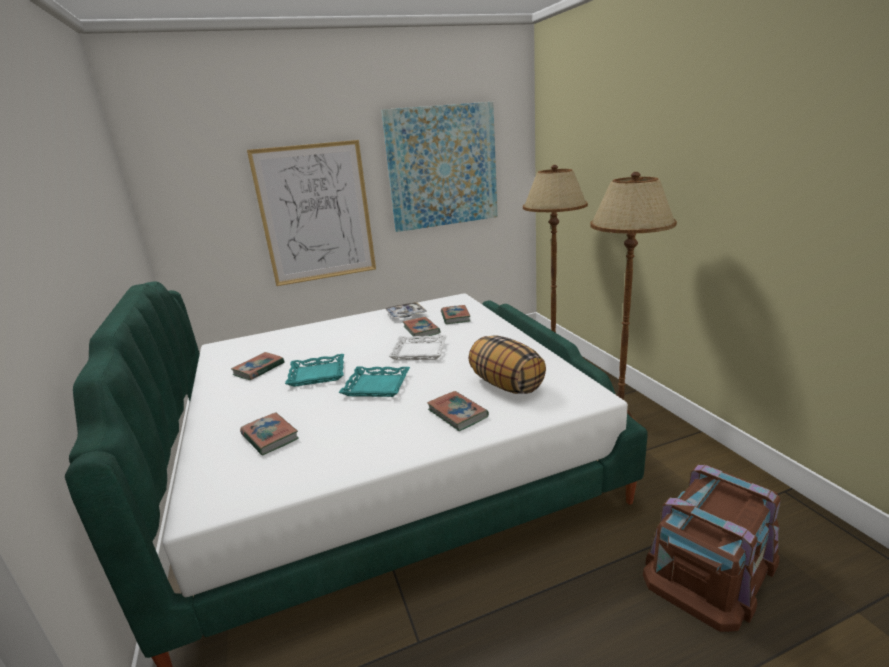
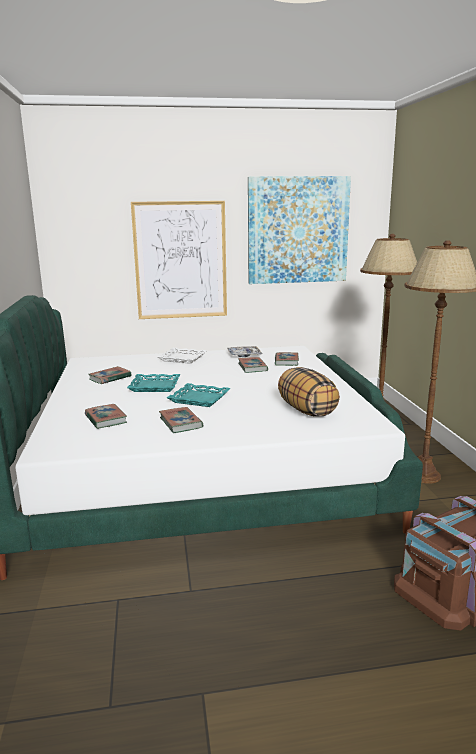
camera: 10 degrees right, 5 degrees down
white tray [388,335,447,360] -> white tray moved to [157,348,207,364]
book [427,391,489,431] -> book moved to [159,407,203,433]

